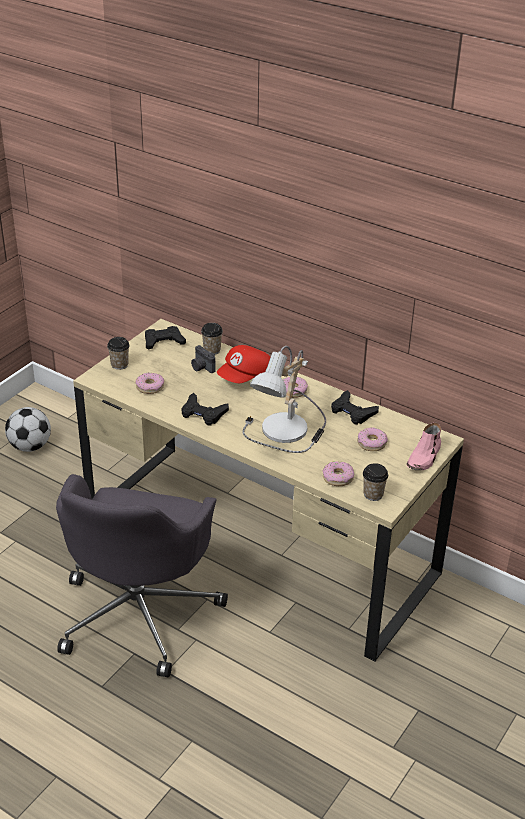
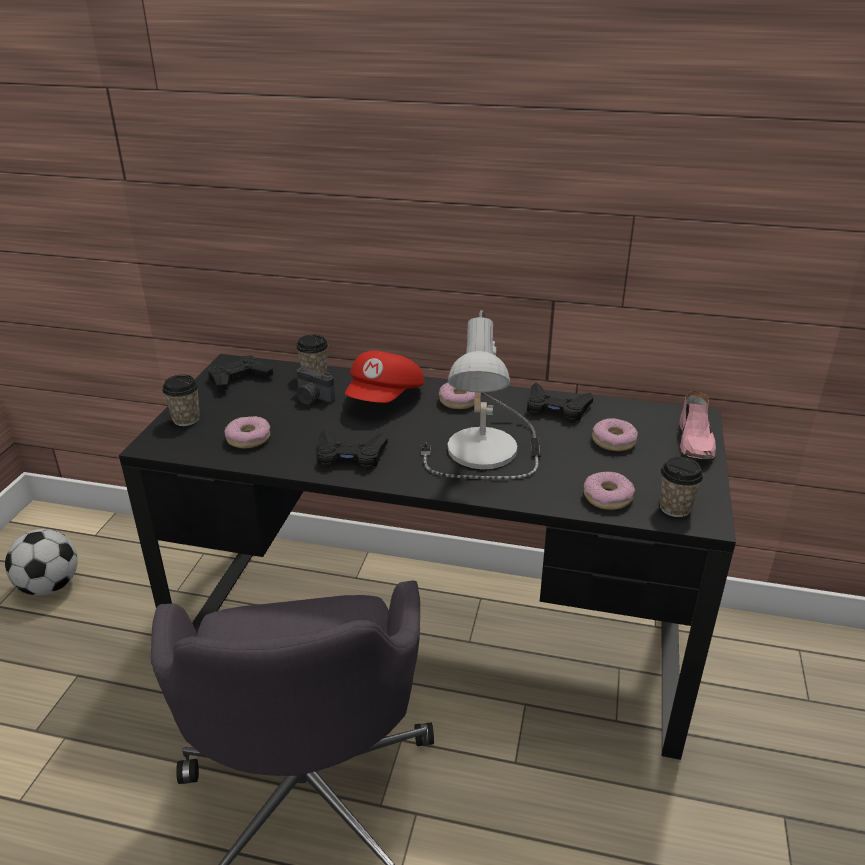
camera: 20 degrees left, 5 degrees down
beige desk [73,319,464,662] -> black desk [119,354,736,760]

